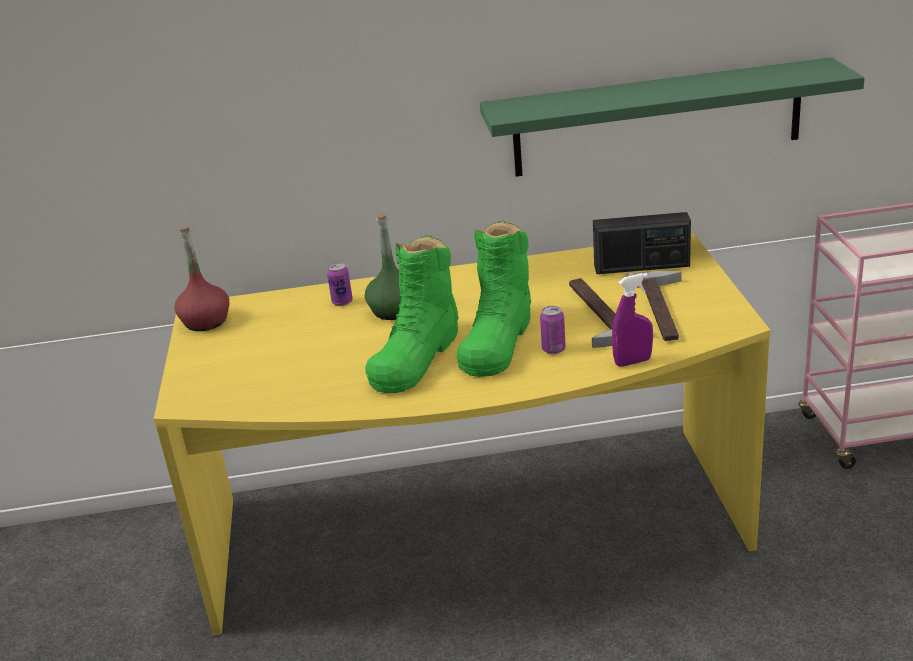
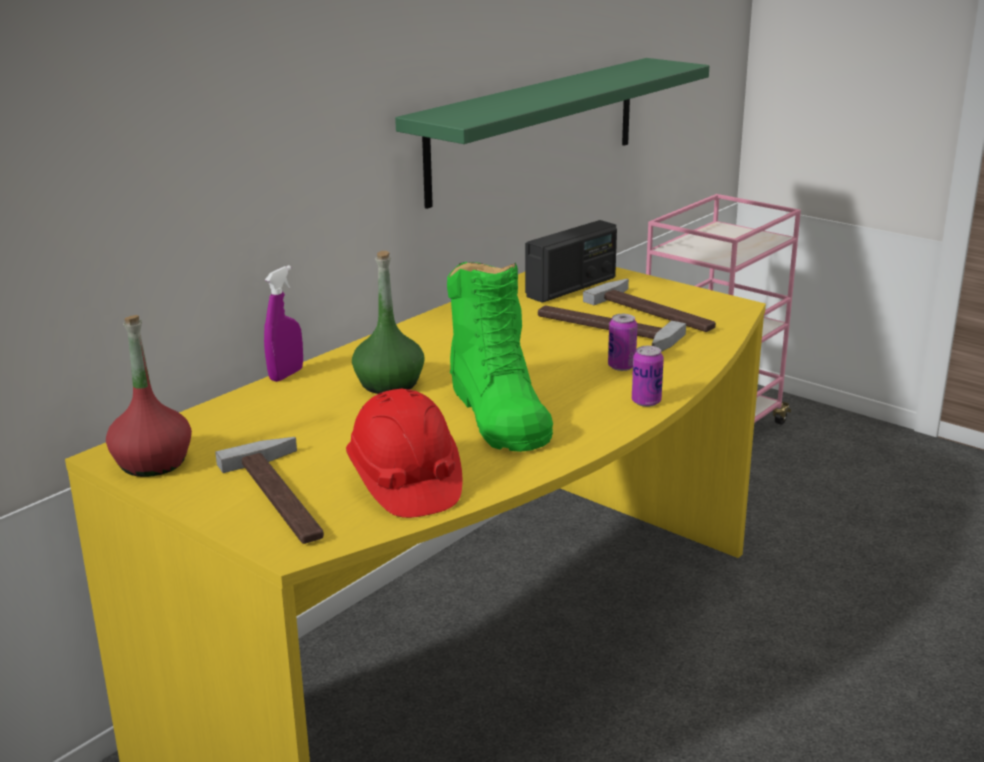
camera: 45 degrees left, 5 degrees down
can [327,262,353,306] -> can moved to [632,346,664,407]
green boot [457,221,531,377] -> none
purple spray bottle [612,273,653,367] -> purple spray bottle moved to [264,265,303,382]
none -> hammer [215,437,324,544]
none -> red hard hat [346,389,462,518]

